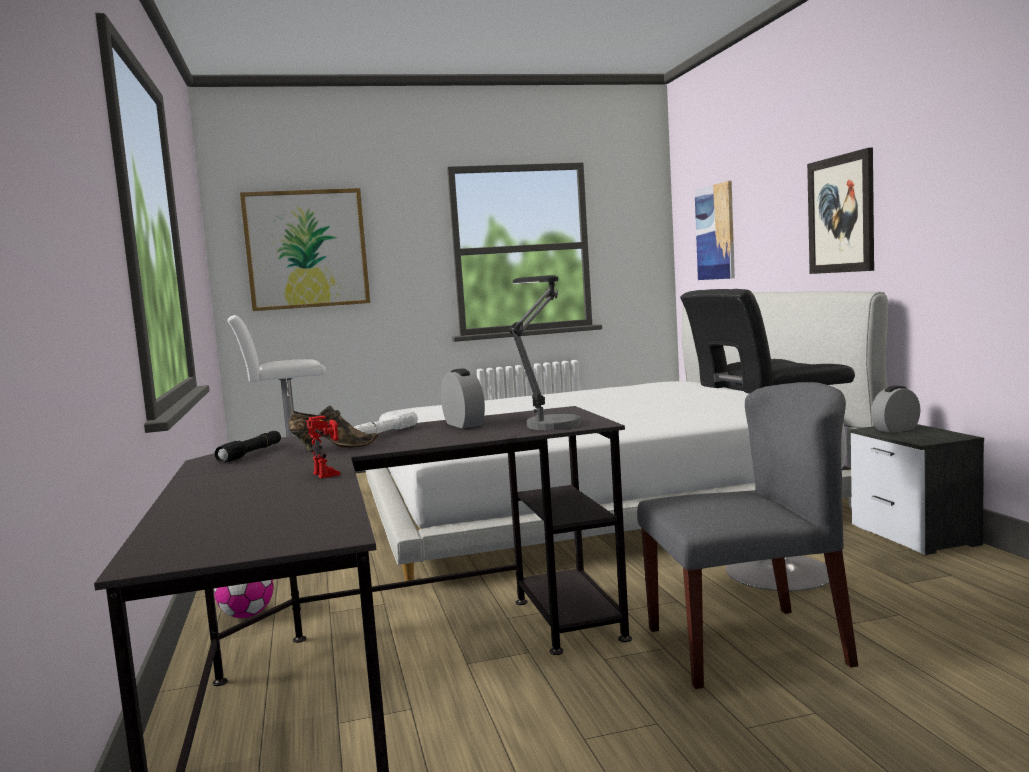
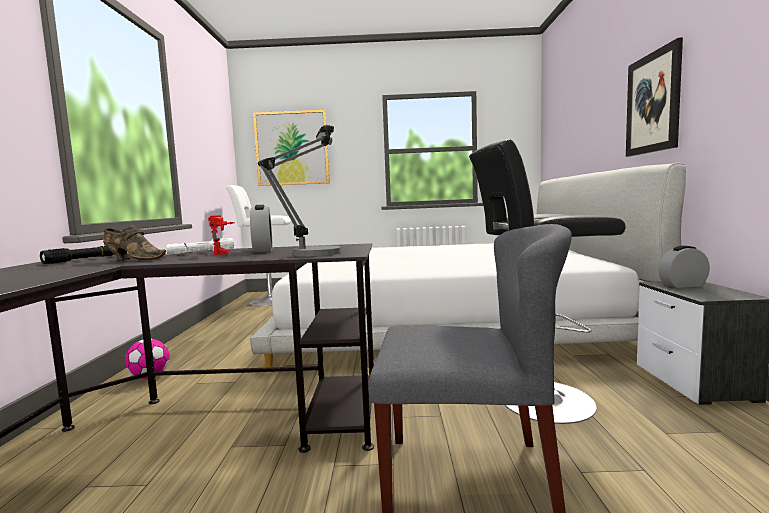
camera: 15 degrees right, 0 degrees up
toy robot [306,415,340,478] -> toy robot moved to [208,215,235,255]
picture [694,181,735,280] -> none

